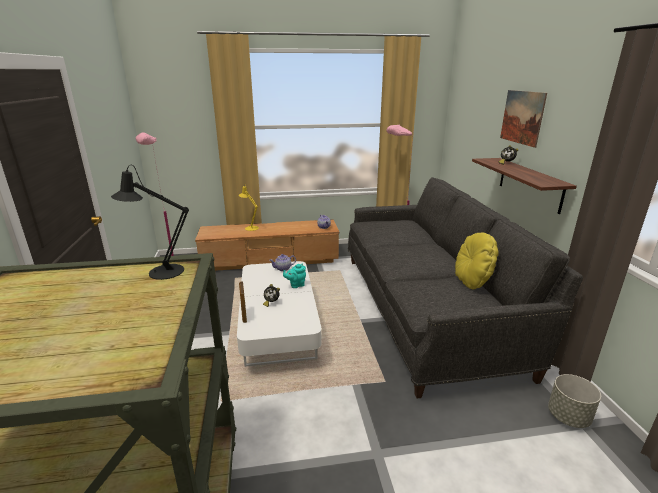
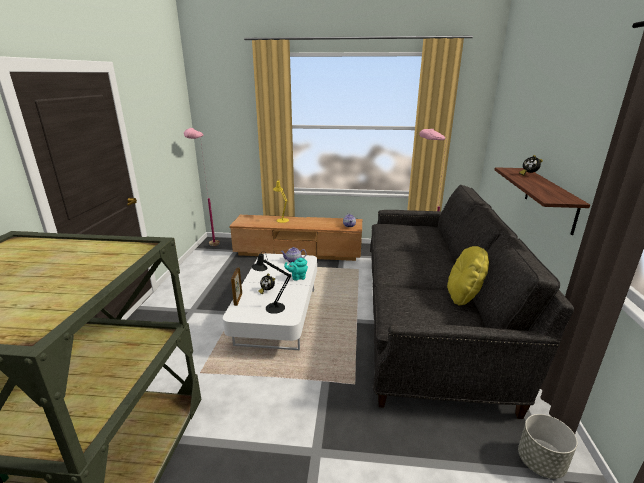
camera: 15 degrees right, 0 degrees up
black table lamp [111,165,189,280] -> black table lamp moved to [252,251,291,314]
picture [500,90,547,148] -> none

